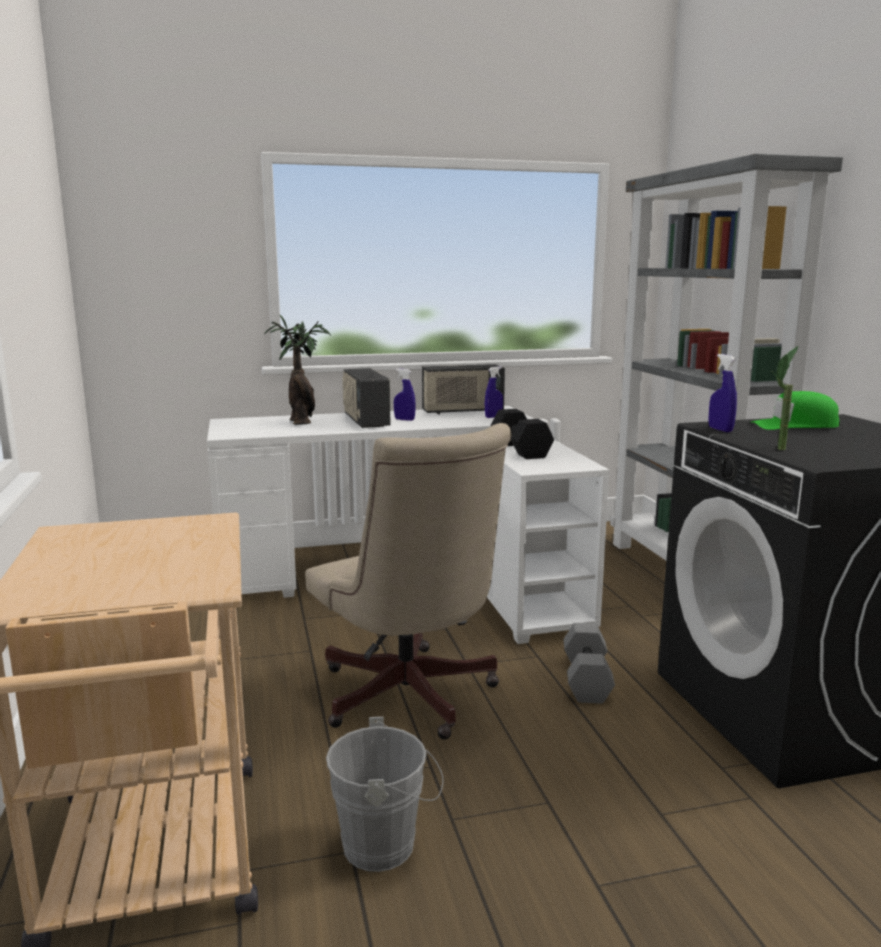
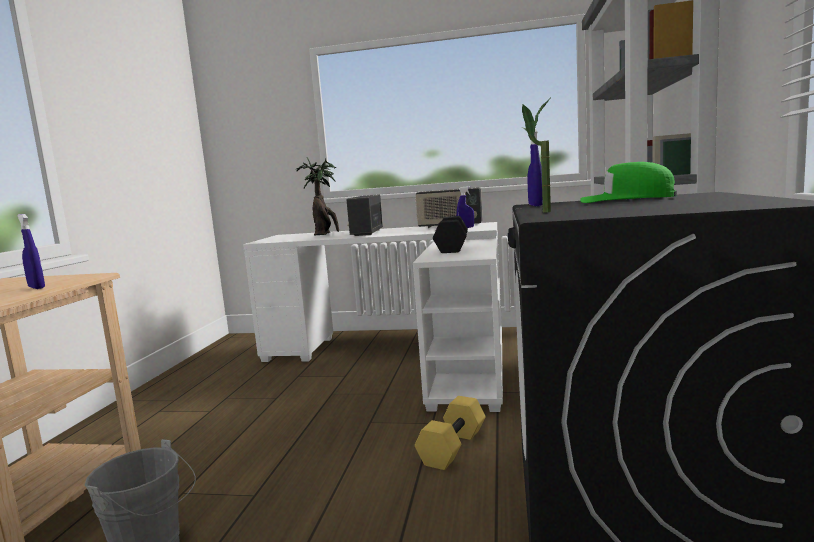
camera: 25 degrees right, 5 degrees down
beige office chair [305,423,512,740] -> none
blue spray bottle [394,369,416,421] -> blue spray bottle moved to [17,214,45,289]
grey dumbbell [563,623,615,704] -> yellow dumbbell [415,396,486,470]

